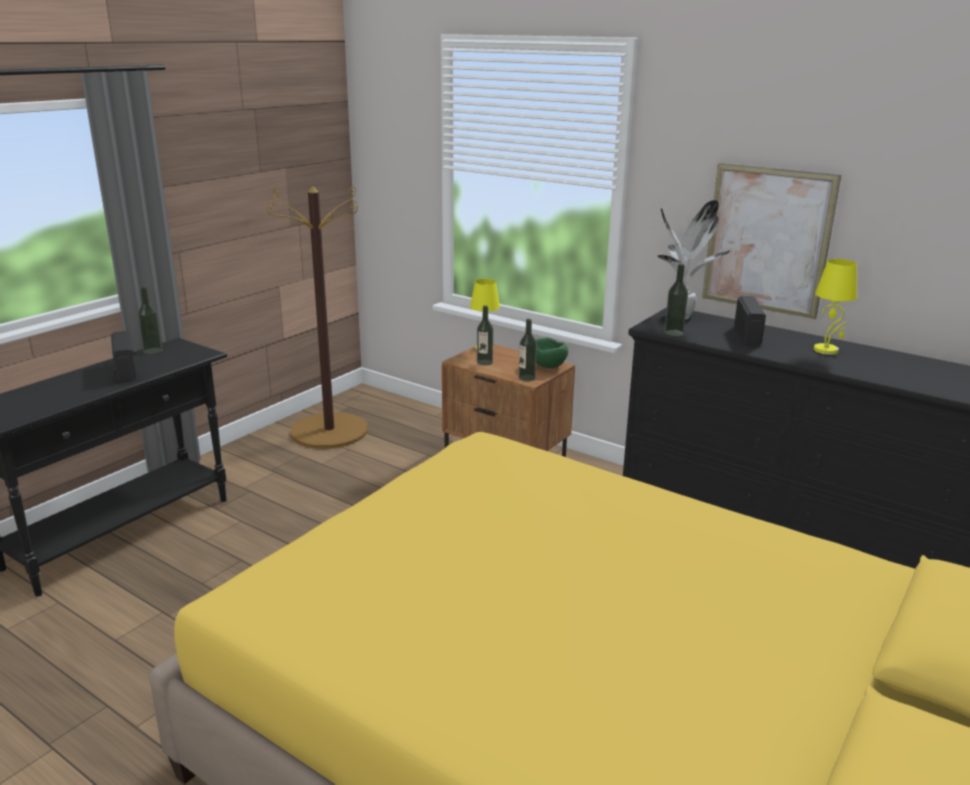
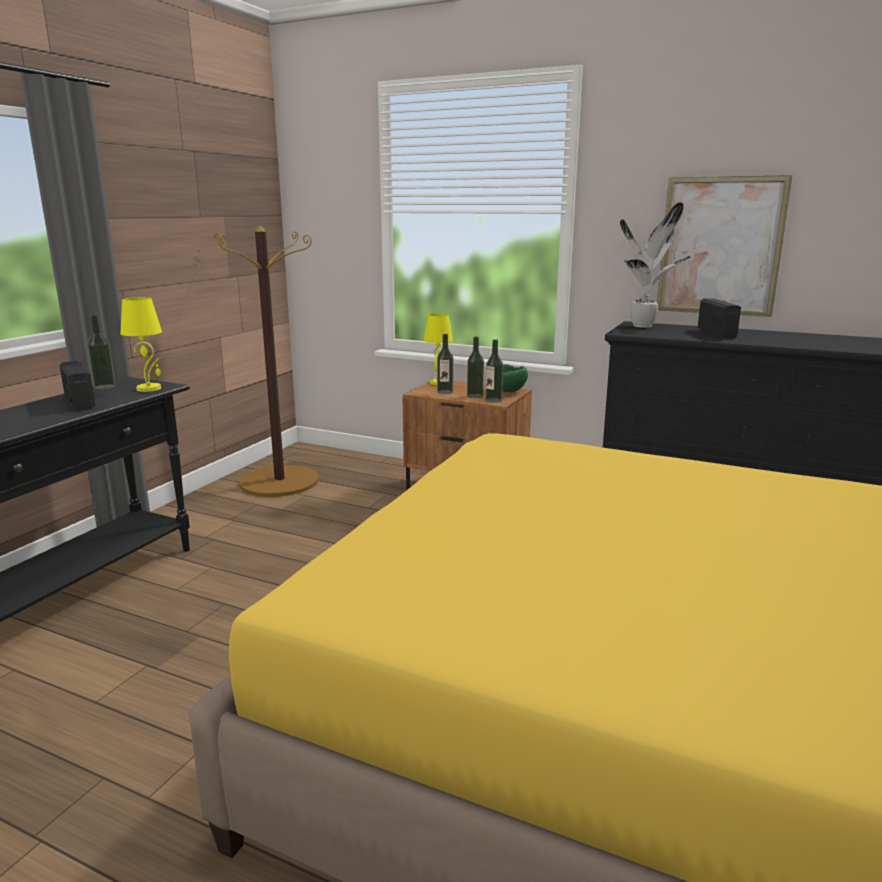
camera: 10 degrees left, 5 degrees down
bottle [664,264,688,336] -> bottle moved to [467,337,484,398]
yellow table lamp [814,259,857,355] -> yellow table lamp moved to [120,297,162,392]

